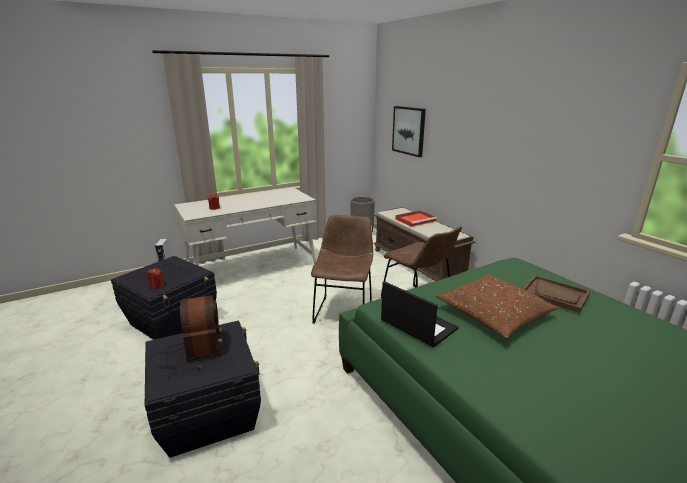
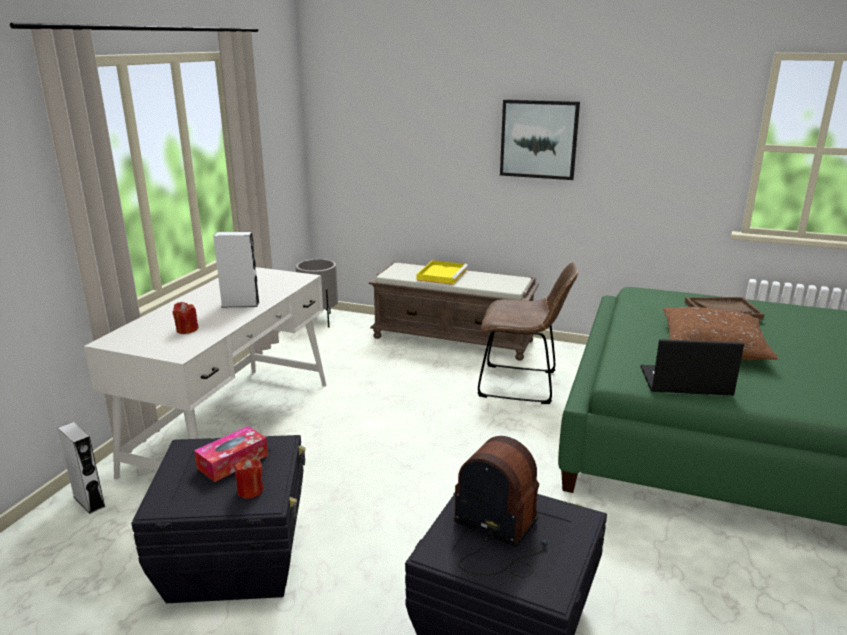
camera: 40 degrees left, 0 degrees up
brown chair [311,215,373,324] -> none
picture [392,106,426,157] -> picture moved to [500,99,580,180]
red tray [395,210,437,227] -> yellow tray [416,260,468,285]
none -> tissue box [194,426,268,482]
none -> grey speaker [213,232,259,307]

